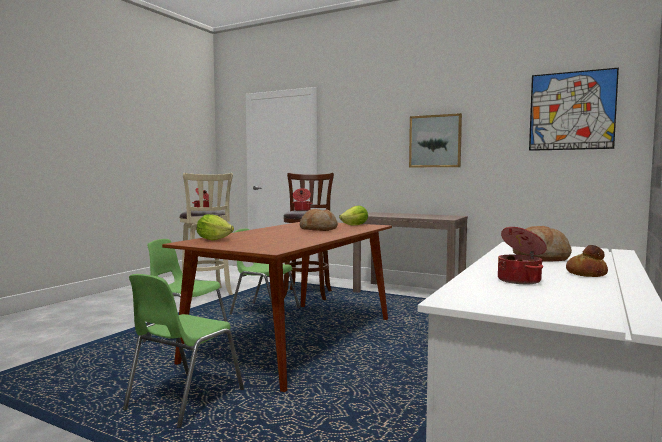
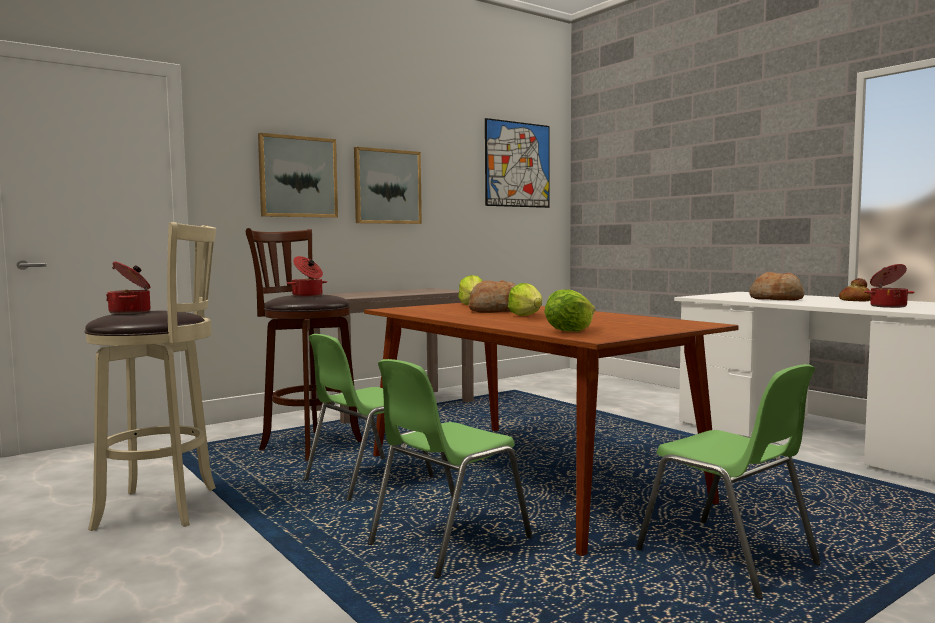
camera: 65 degrees left, 0 degrees up
none -> picture [258,133,338,218]
none -> lettuce [508,283,542,316]

